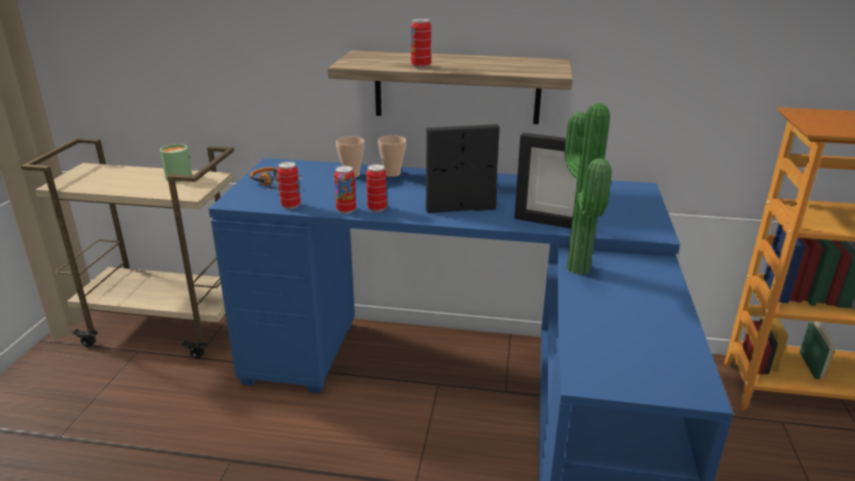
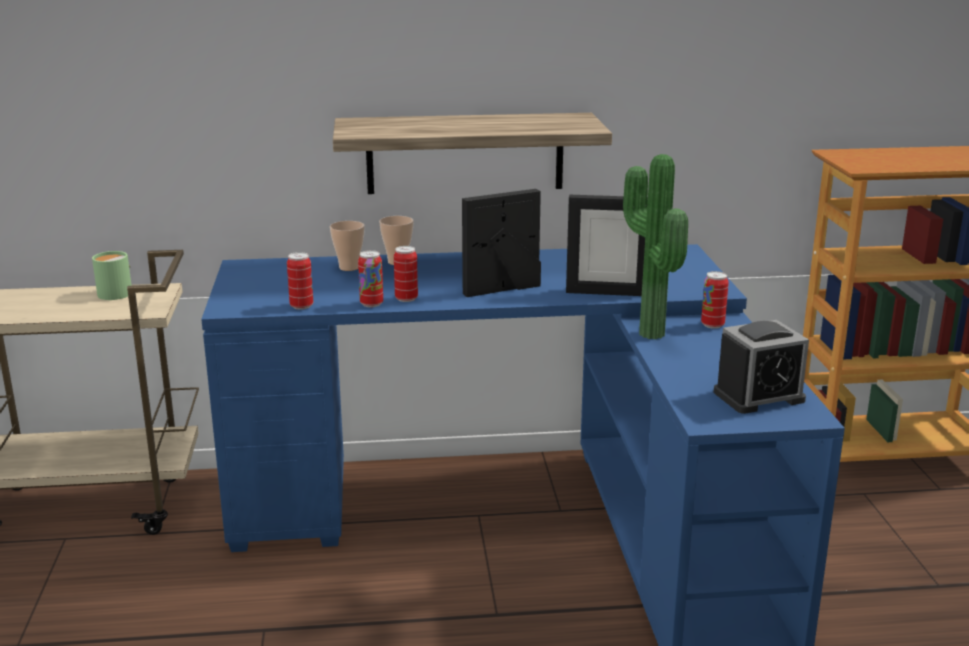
camera: 15 degrees left, 5 degrees down
headphones [250,167,302,190] -> none
can [411,18,431,68] -> can moved to [701,271,729,329]
none -> alarm clock [714,320,809,414]

